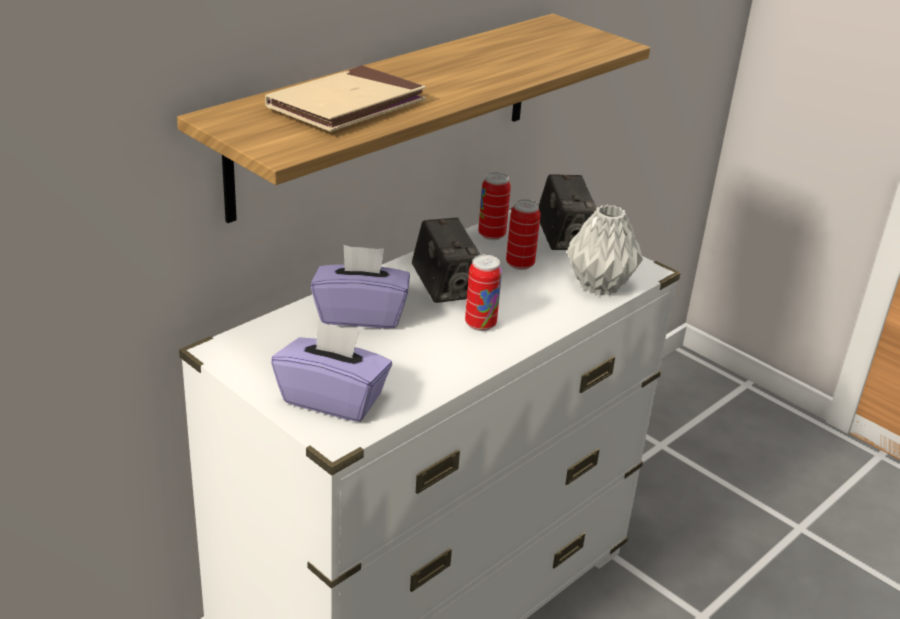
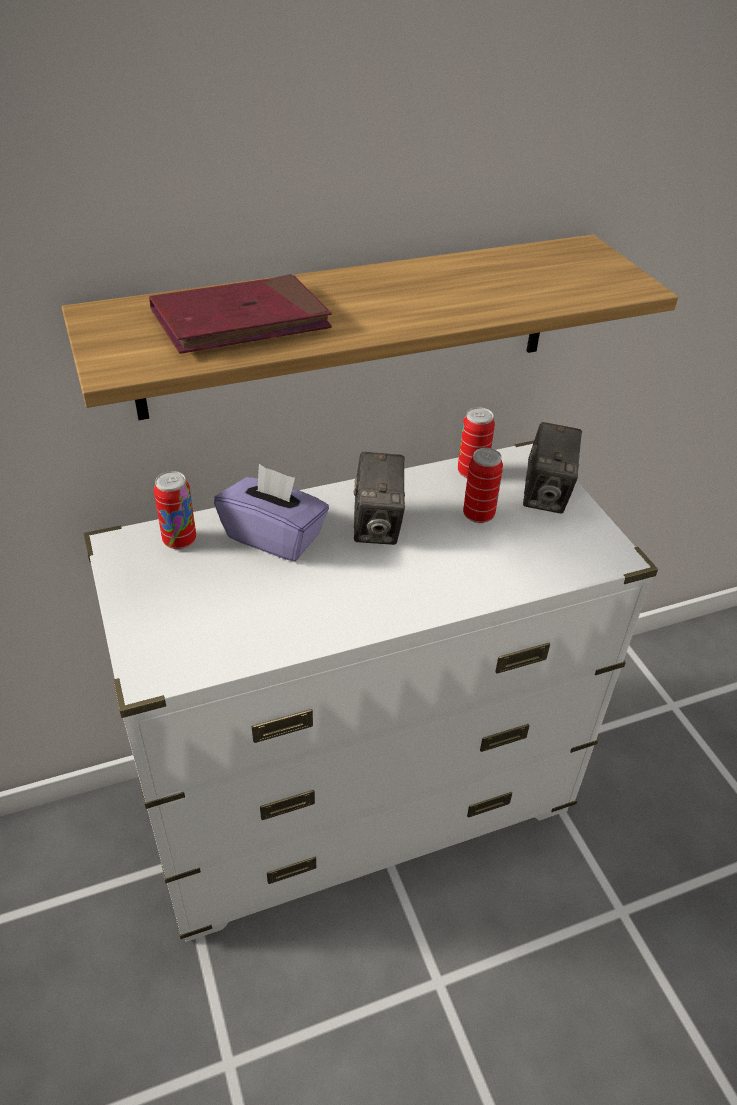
camera: 25 degrees right, 10 degrees up
beige book [265,65,426,132] -> red book [149,274,332,354]
purple tissue box [271,320,392,422] -> none
can [465,255,502,331] -> can moved to [154,471,196,549]
grey vase [567,204,643,295] -> none

